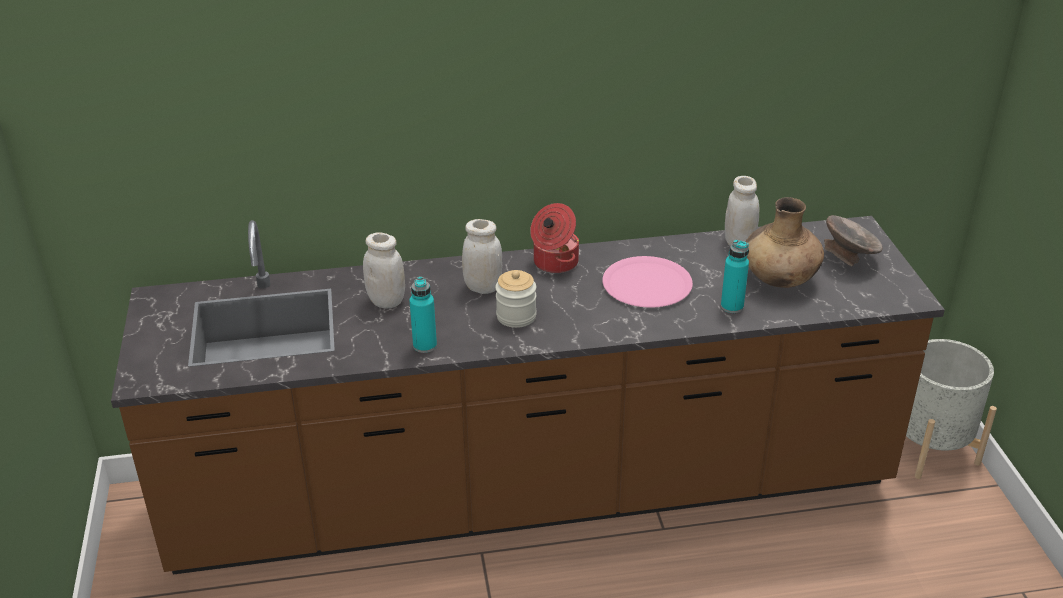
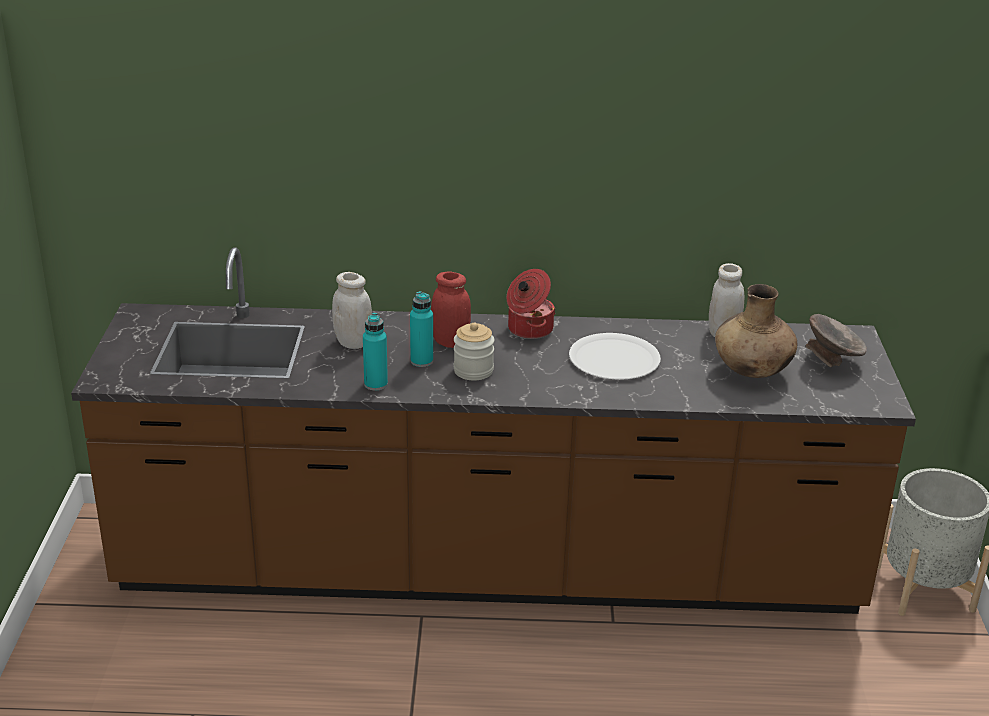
camera: 10 degrees right, 5 degrees down
white jar [462,219,502,294] -> red jar [431,272,471,348]
pink plate [602,256,693,308] -> white plate [569,333,661,379]
turquoise bottle [721,240,749,313] -> turquoise bottle moved to [410,291,433,367]

